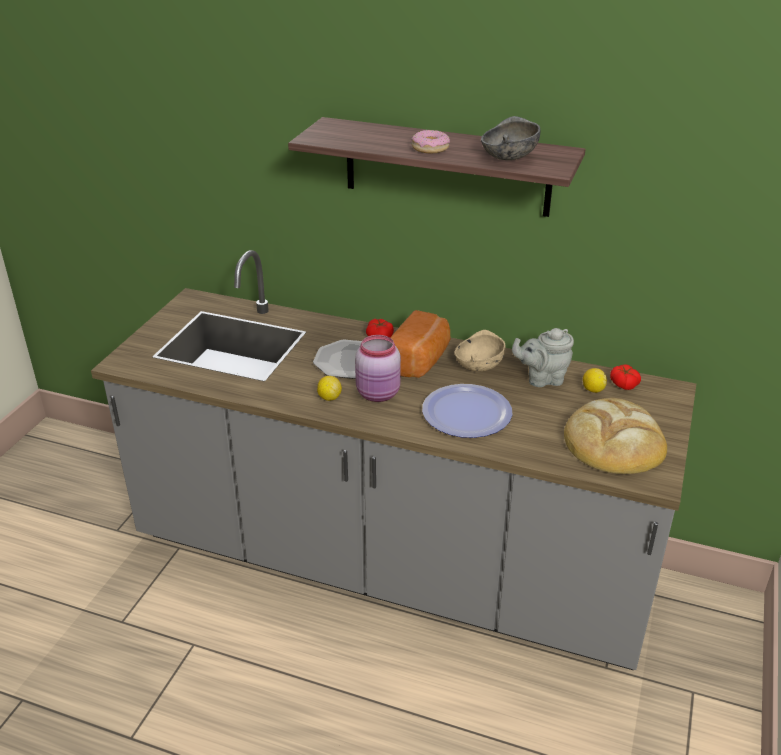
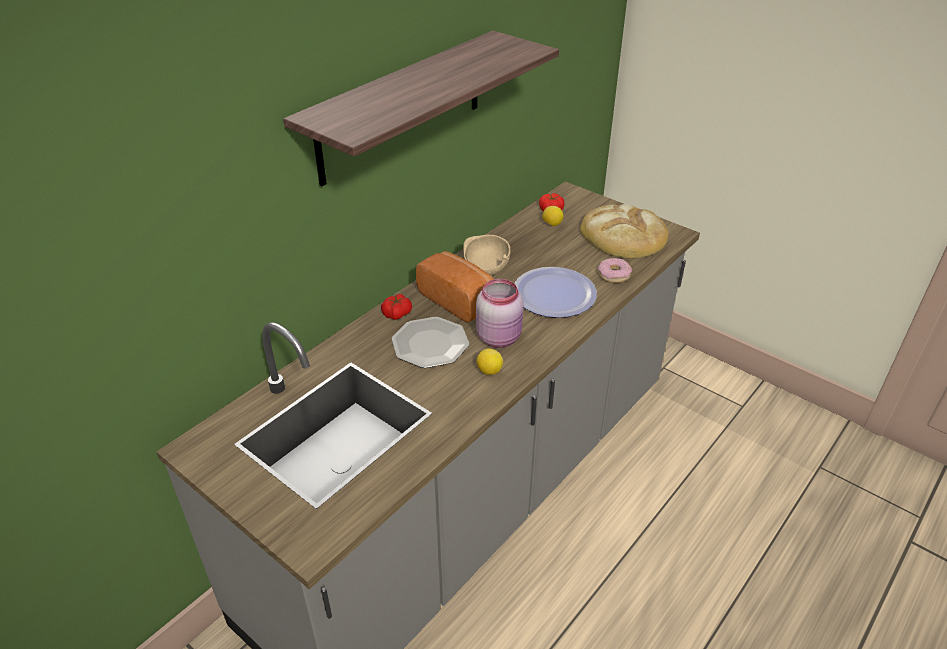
camera: 70 degrees left, 5 degrees up
donut [411,130,450,153] -> donut moved to [598,258,632,283]
grey bowl [481,116,541,160] -> none
grey teapot [512,328,574,387] -> none

